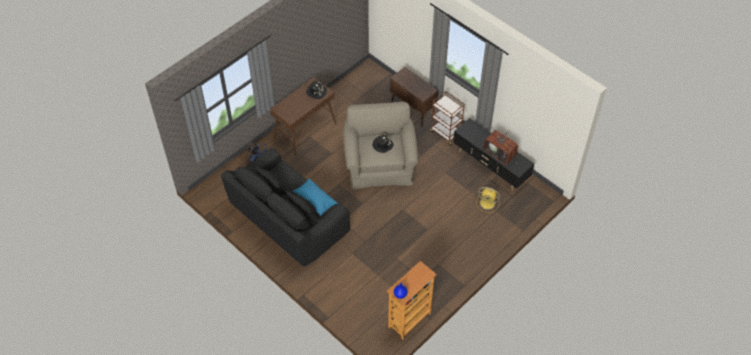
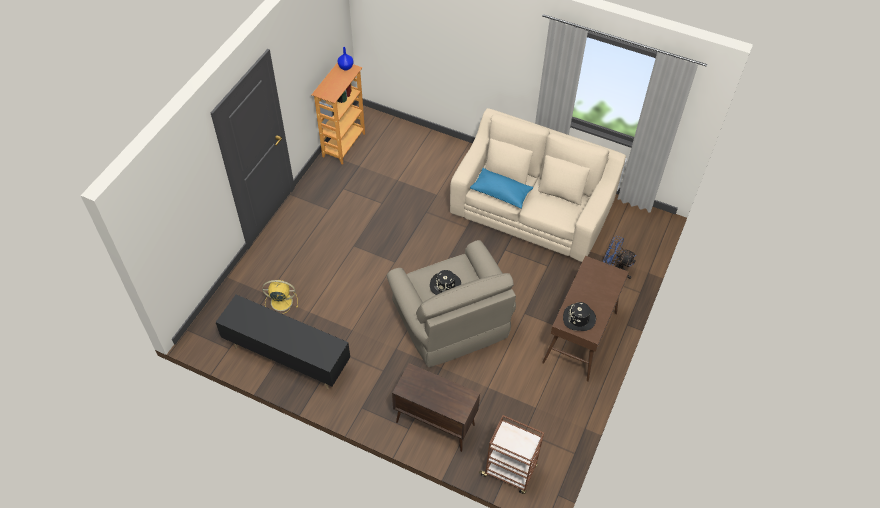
camera: 160 degrees right, 0 degrees up
black sofa [221,148,350,266] -> beige sofa [450,108,626,262]
brown cart [430,91,465,146] -> brown cart moved to [479,415,544,494]
television [483,129,518,165] -> none

